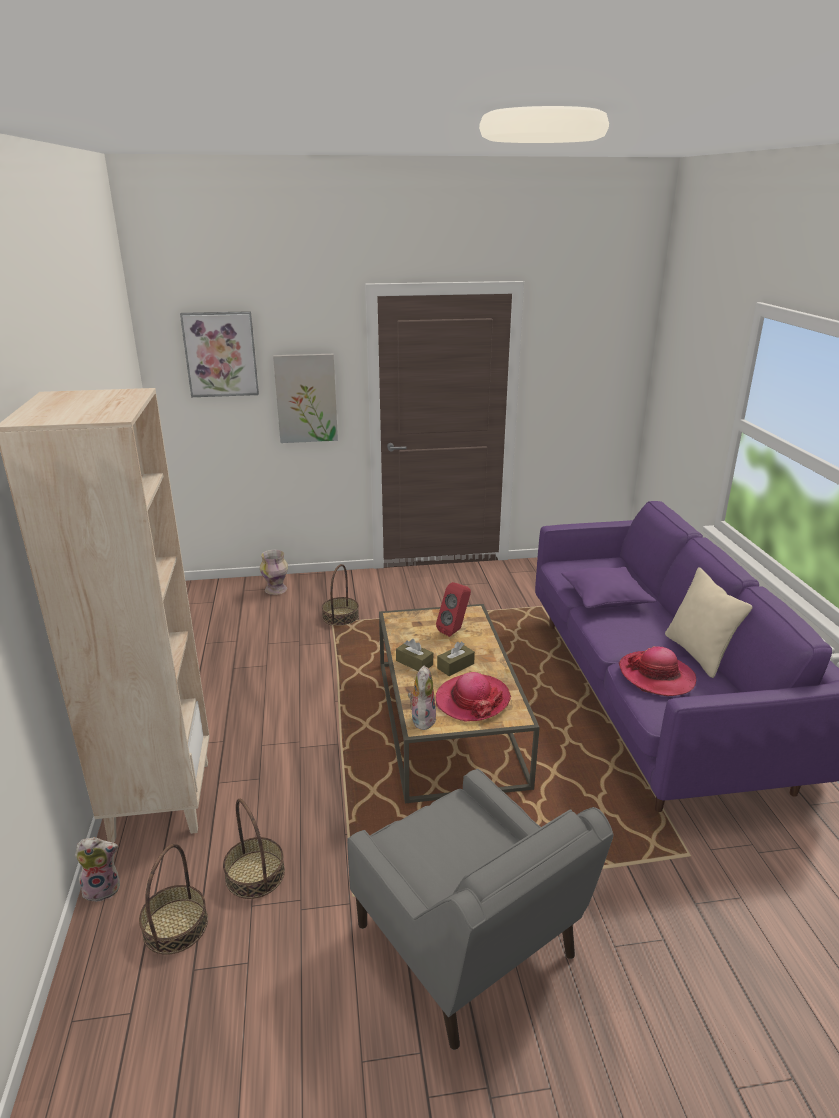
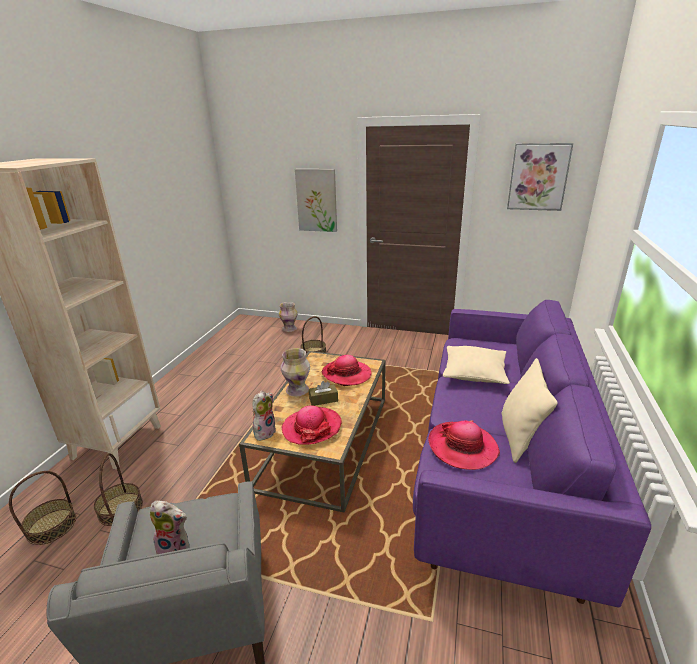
camera: 25 degrees right, 0 degrees up
plush toy [75,837,120,902] -> plush toy moved to [149,501,190,554]
picture [180,311,259,397] -> picture moved to [507,143,573,211]
brown tissue box [396,639,433,671] -> vase [280,348,310,396]
red speaker [436,582,471,637] -> hat [321,355,372,386]
purple pillow [561,567,656,608] -> beige pillow [443,346,510,384]

